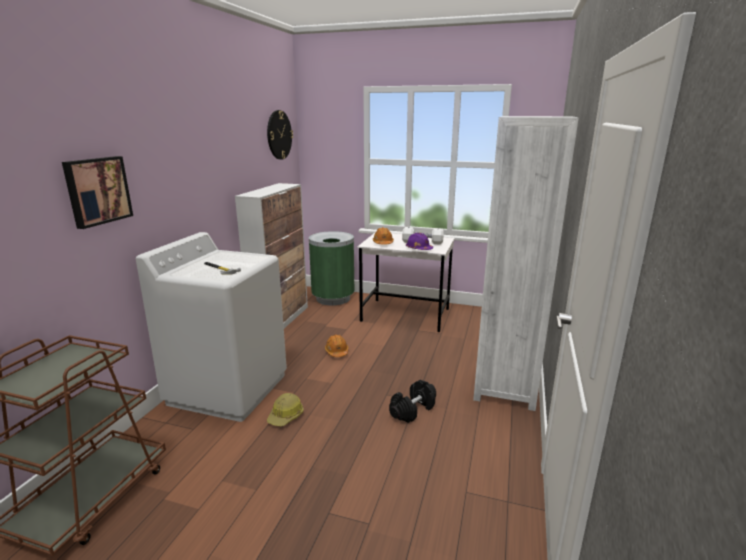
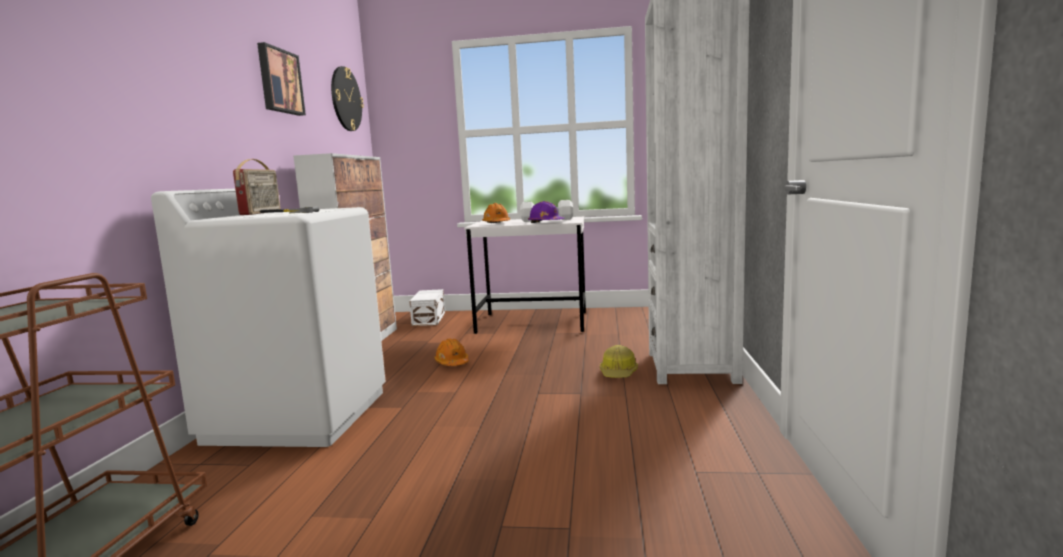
camera: 10 degrees left, 10 degrees down
picture [62,156,133,229] -> picture moved to [257,42,306,116]
hard hat [267,393,304,427] -> hard hat moved to [600,345,638,378]
green trash can [309,231,355,305] -> white storage box [409,289,445,326]
black dumbbell [389,380,436,423] -> none
none -> radio [233,159,281,215]

